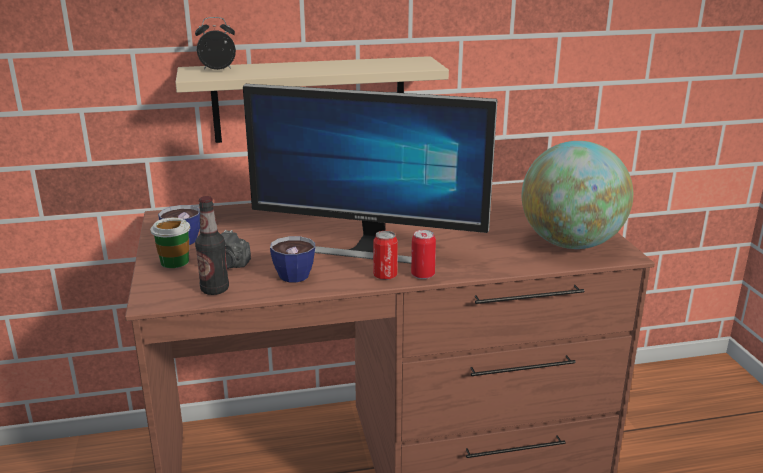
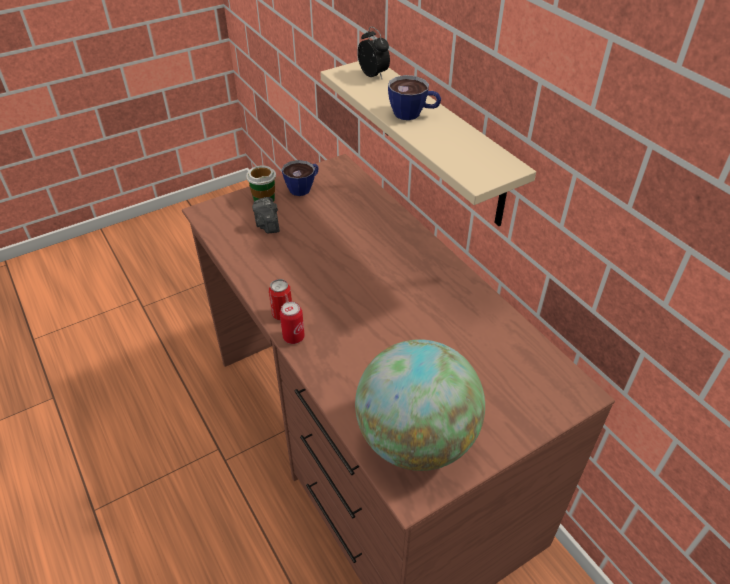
camera: 70 degrees right, 20 degrees up
bottle [195,196,229,295] -> none
monitor [243,84,498,264] -> none
cup [270,236,315,282] -> cup moved to [388,75,441,120]

